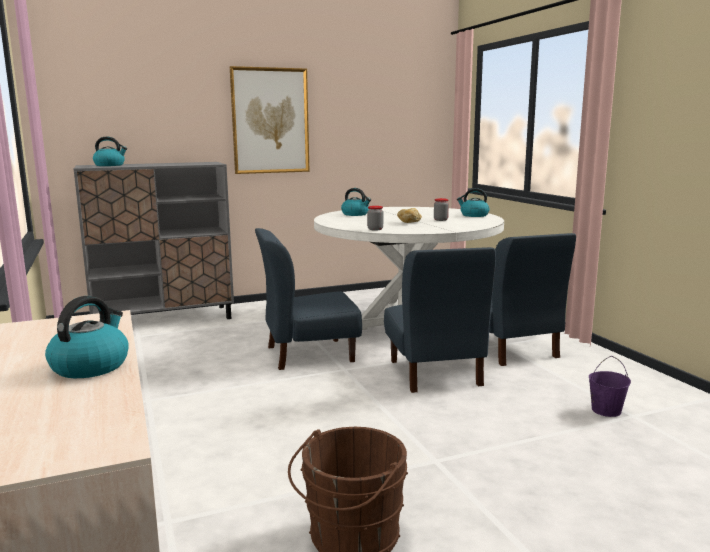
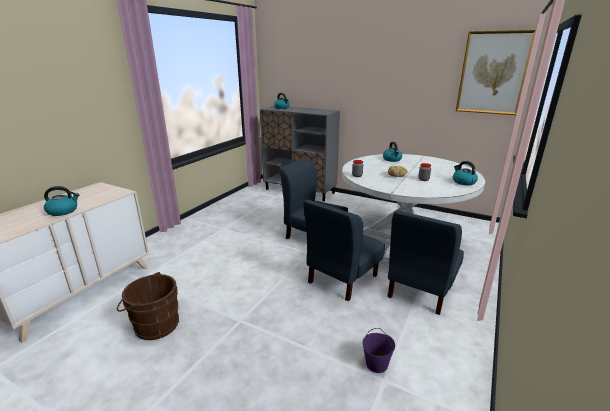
camera: 50 degrees right, 10 degrees up
picture [230,66,310,174] -> picture moved to [456,30,535,115]

